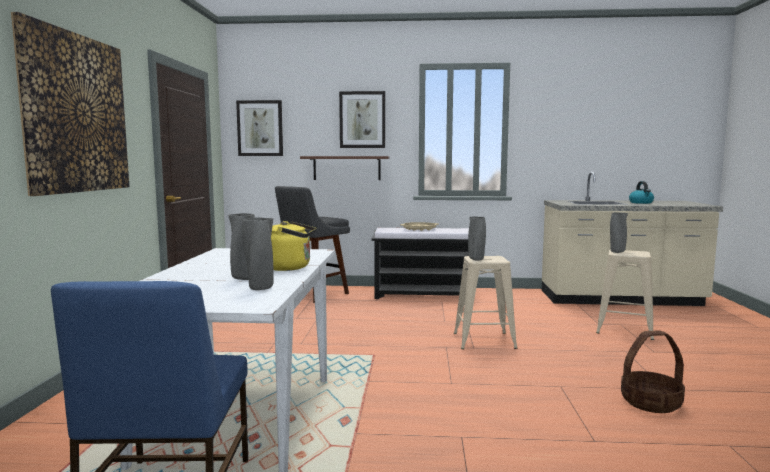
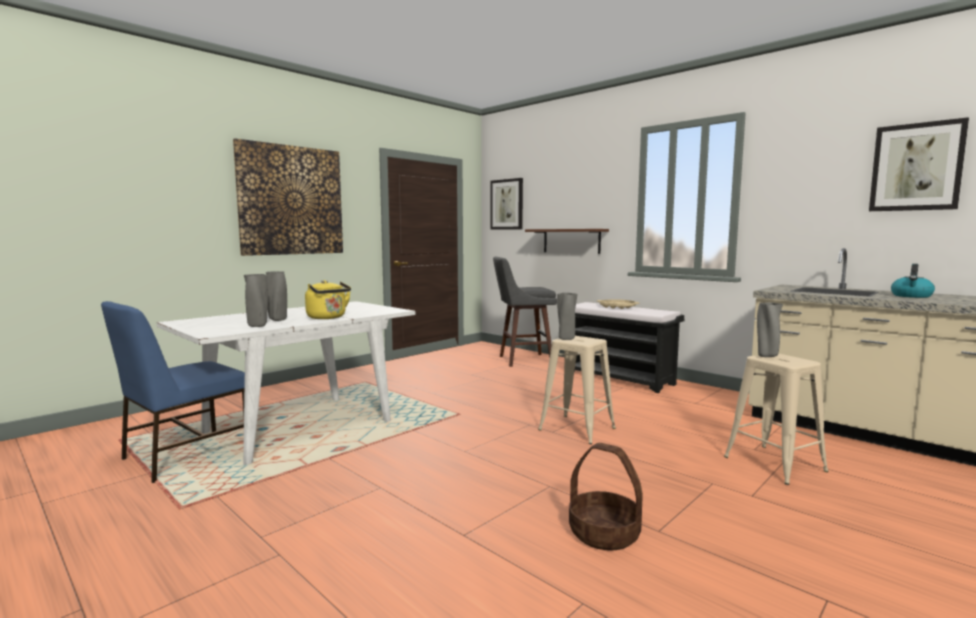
camera: 40 degrees right, 0 degrees up
picture [339,91,385,148] -> picture moved to [869,117,969,211]

